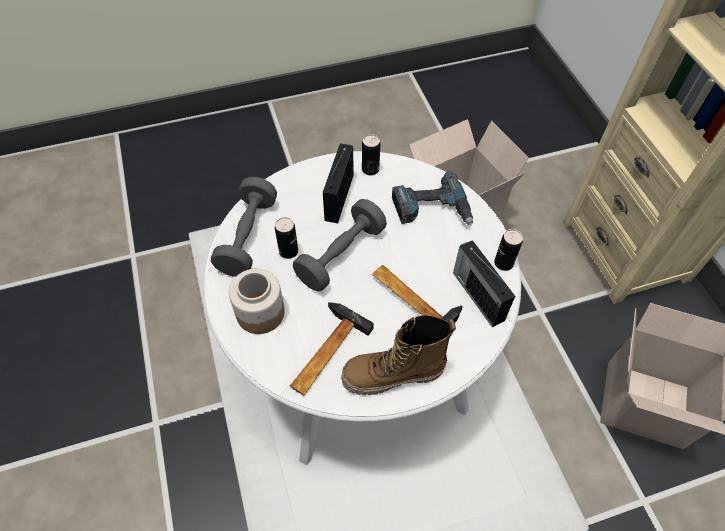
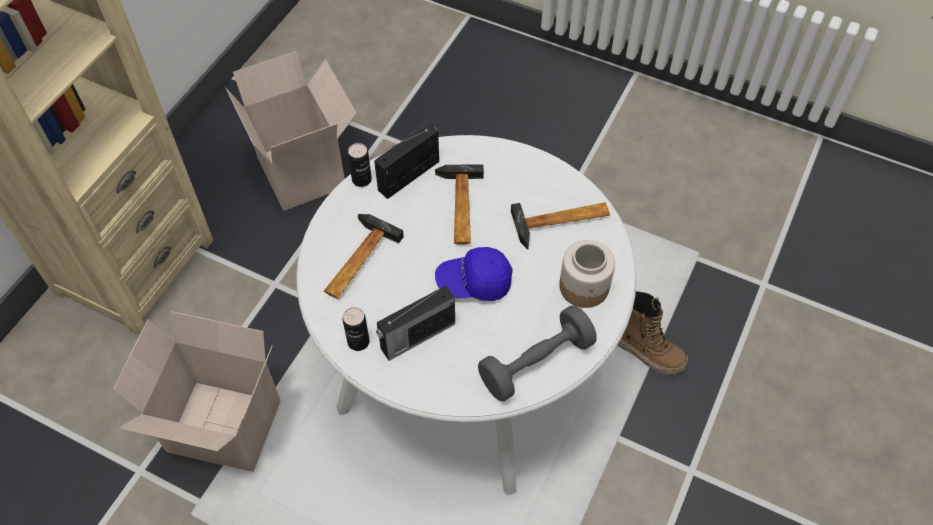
camera: 135 degrees left, 0 degrees up
can [275,217,298,259] -> none
grey dumbbell [293,199,387,291] -> blue cap [435,247,512,301]
boot [341,315,456,395] -> boot moved to [617,291,688,375]
power drill [392,171,473,226] -> hammer [324,214,404,299]
radio [453,240,515,327] -> radio turned 150 degrees counterclockwise [374,123,439,199]

